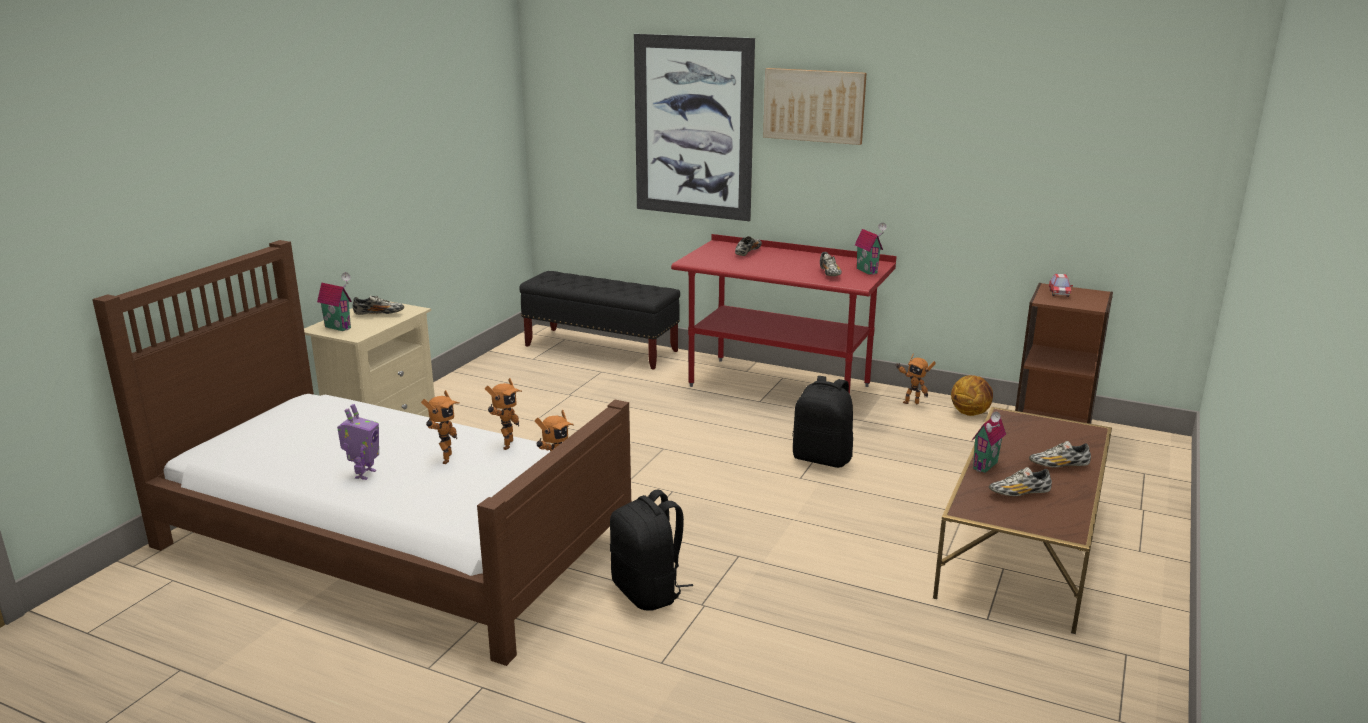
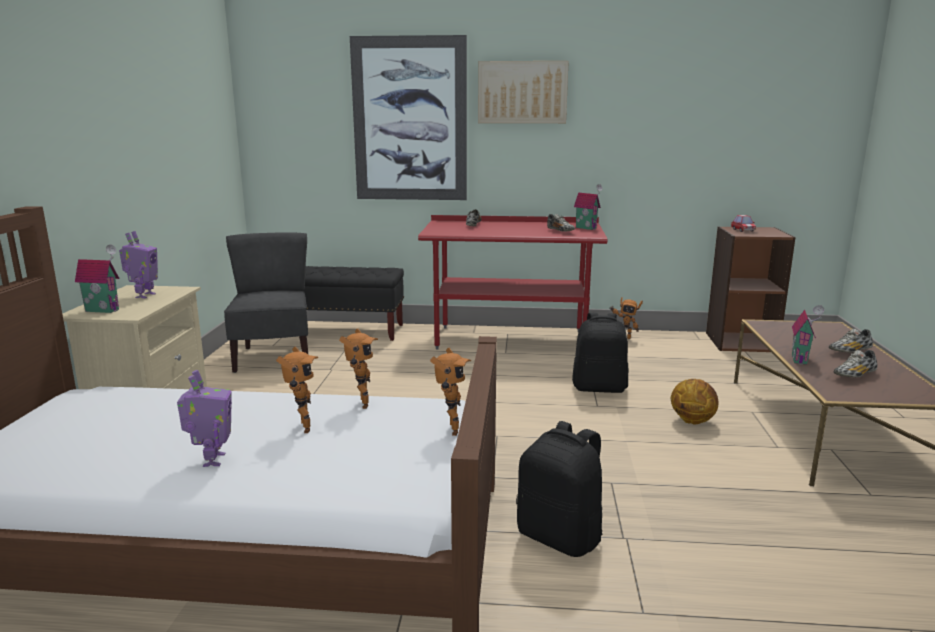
camera: 20 degrees left, 5 degrees down
shoe [353,295,404,315] -> toy robot [119,231,158,299]
basketball [951,375,993,416] -> basketball moved to [670,379,719,424]
none -> grey chair [224,232,308,373]

